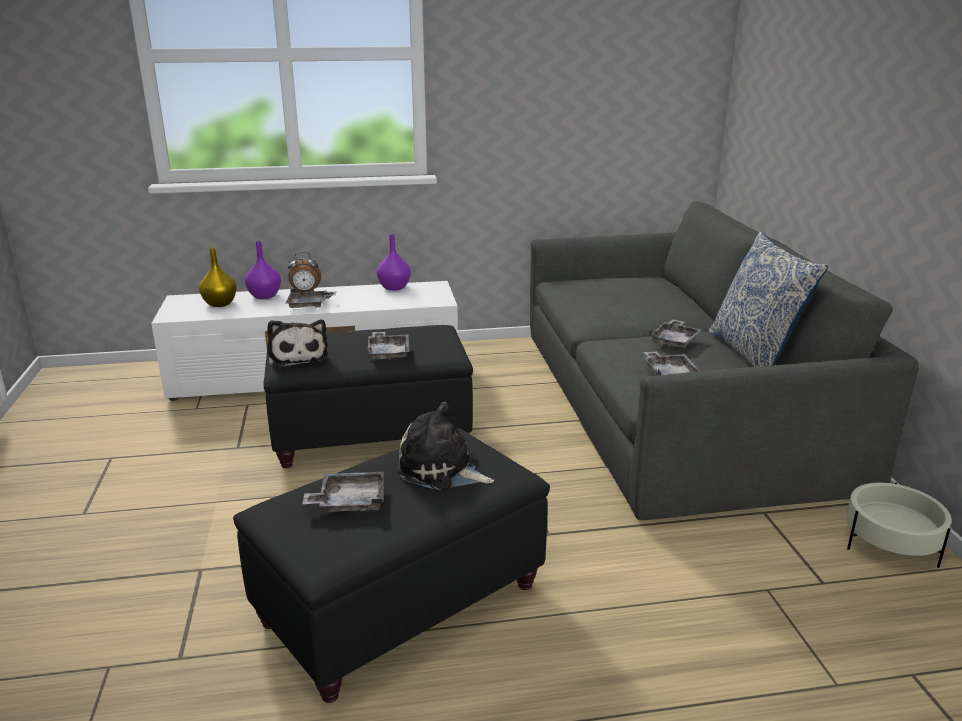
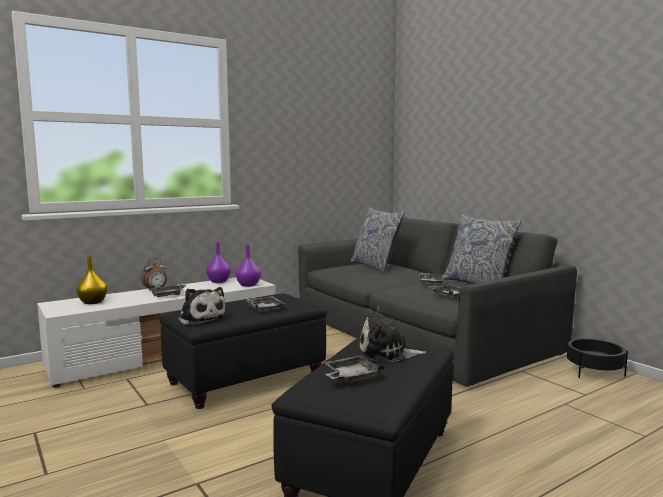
camera: 25 degrees left, 15 degrees down
purple vase [245,241,281,299] -> purple vase moved to [235,245,261,287]
beige planter [846,482,952,568] -> black planter [567,338,628,378]
none -> pillow [351,207,405,273]

